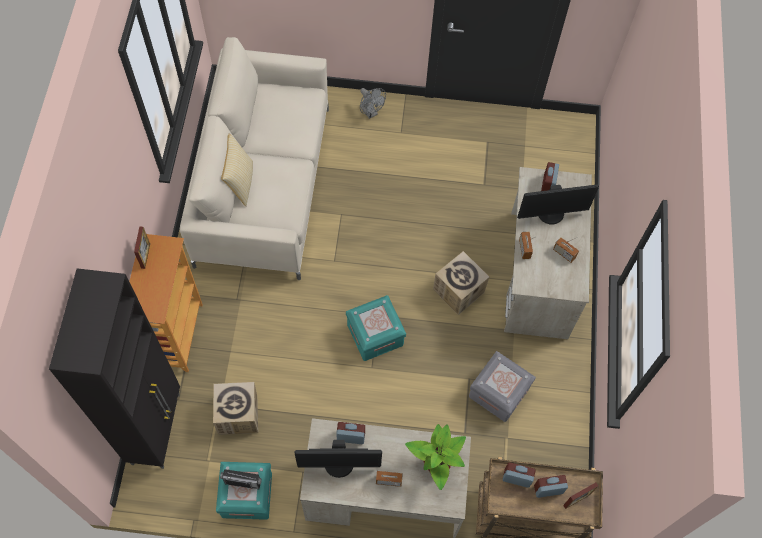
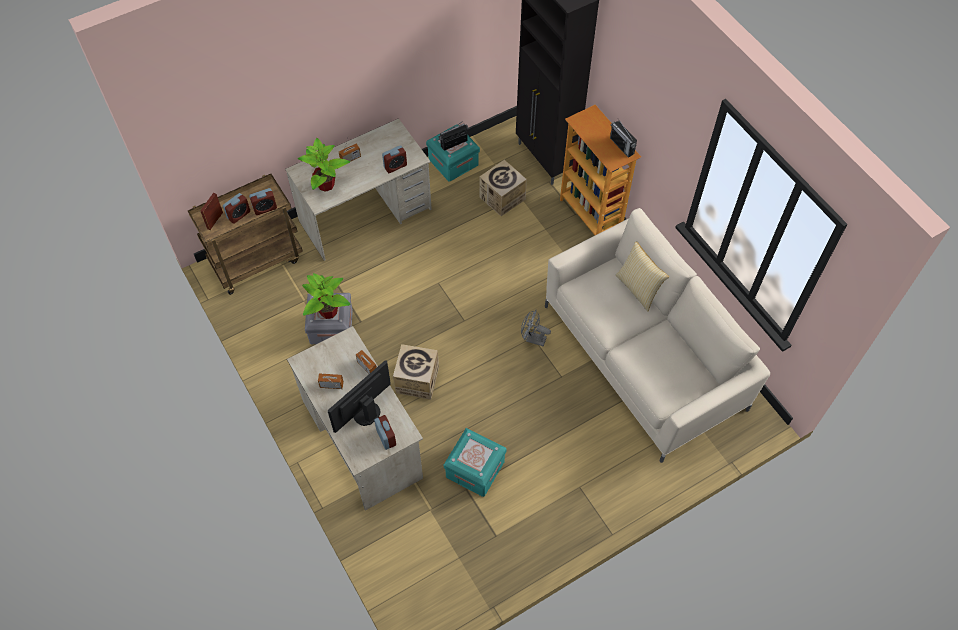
camera: 145 degrees right, 5 degrees down
picture frame [134,226,150,269] -> radio [610,120,637,157]
monitor [294,440,382,478] -> none
turquoise storage box [346,295,406,361] -> turquoise storage box moved to [444,428,507,497]
grey fan [360,88,386,119] -> grey fan moved to [521,310,551,346]
none -> potted plant [302,273,350,319]

